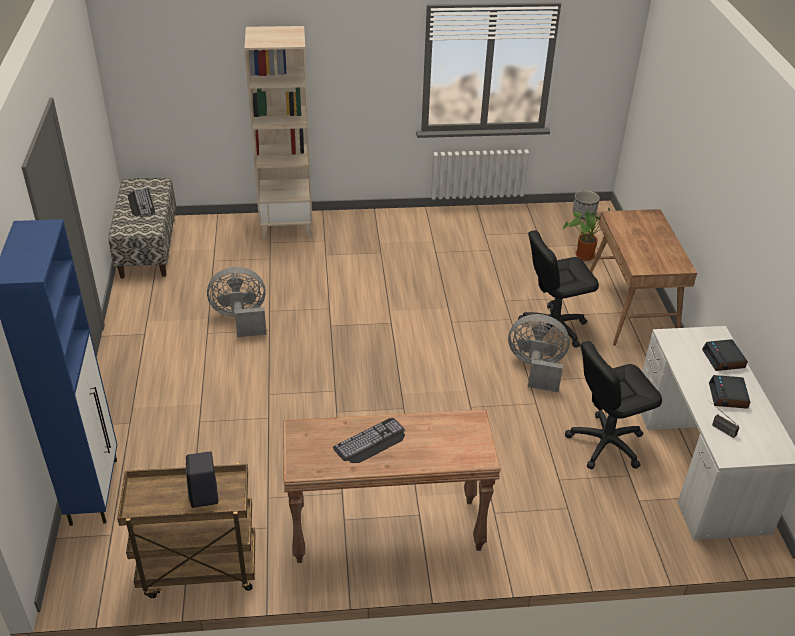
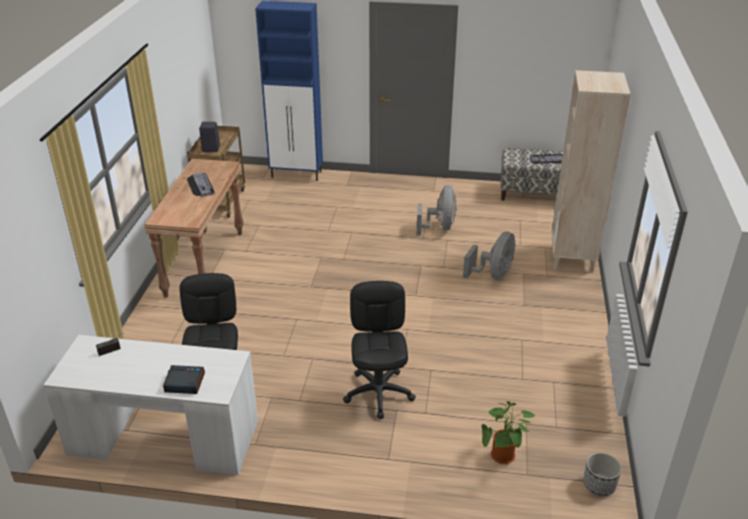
camera: 105 degrees right, 5 degrees down
grey fan [508,314,570,392] -> grey fan moved to [463,231,516,280]
brown desk [590,209,697,346] -> none
alarm clock [709,375,750,409] -> none

